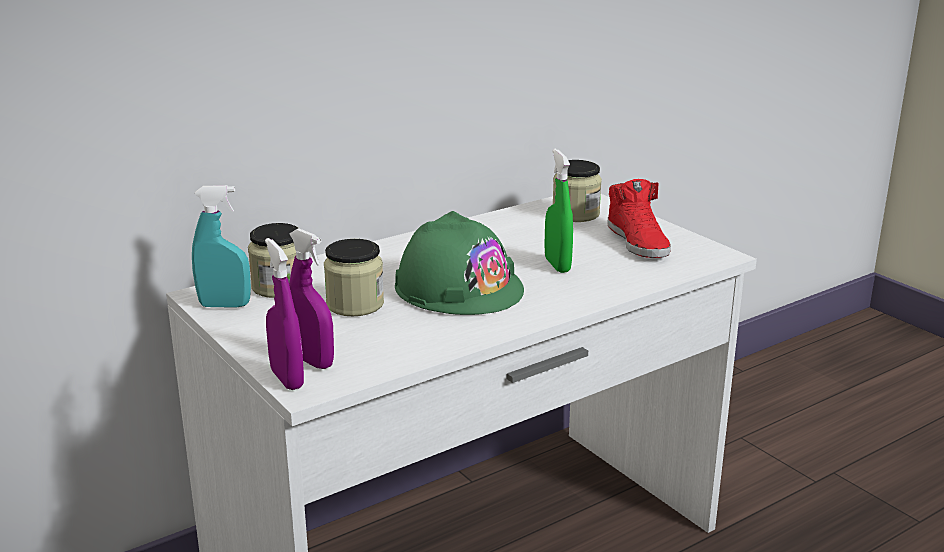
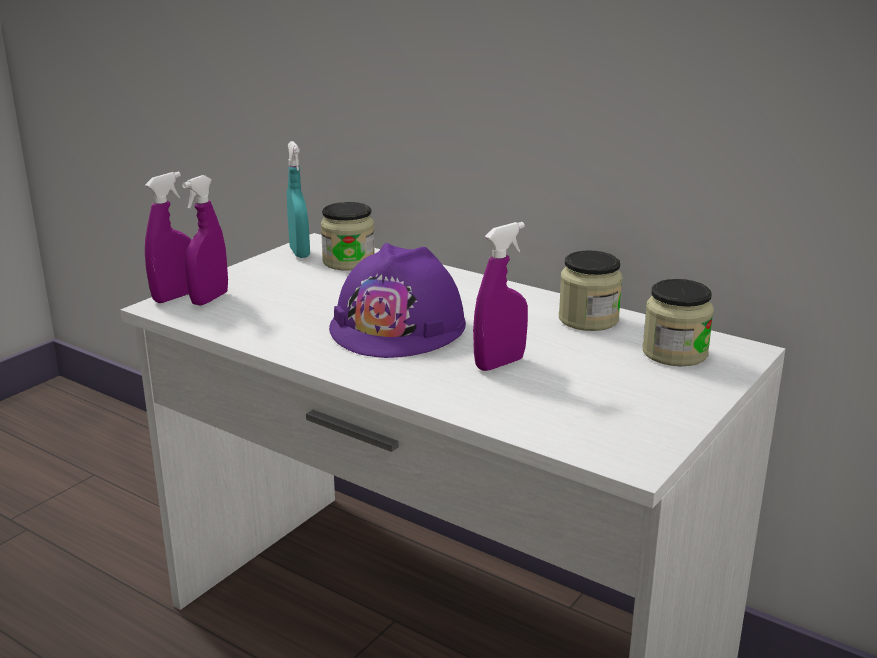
camera: 70 degrees right, 0 degrees up
jar [324,239,384,316] -> jar moved to [559,250,623,331]
green hard hat [395,211,524,315] -> purple hard hat [329,243,466,358]
green spray bottle [544,149,573,273] -> purple spray bottle [473,222,528,371]
red shoe [607,179,671,258] -> none

